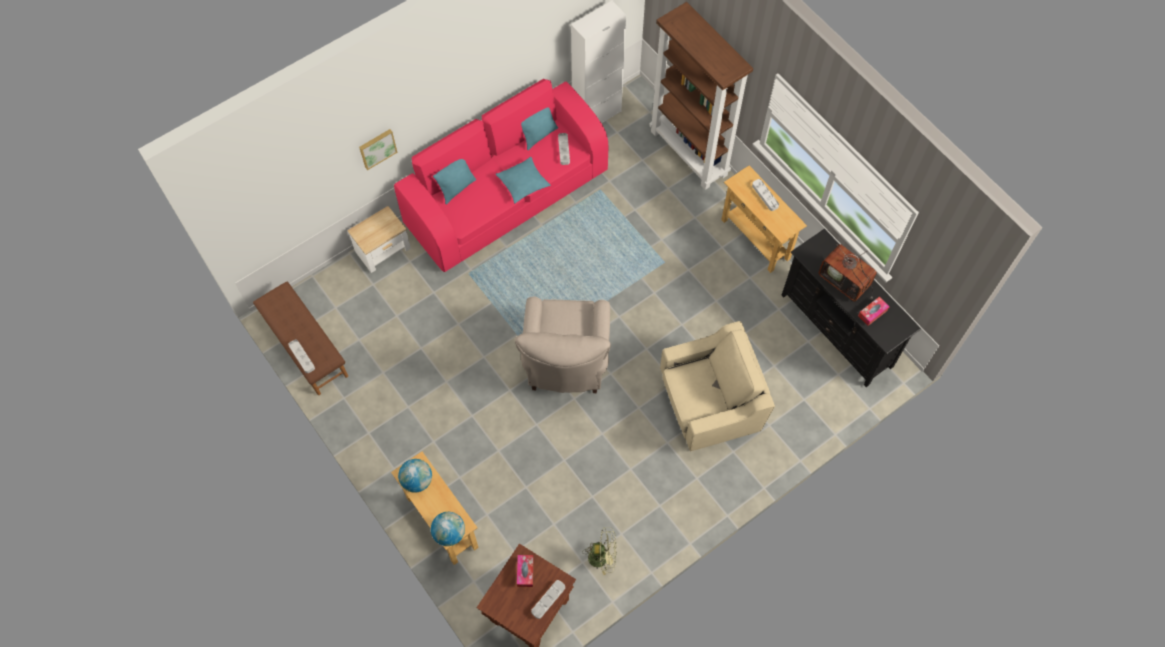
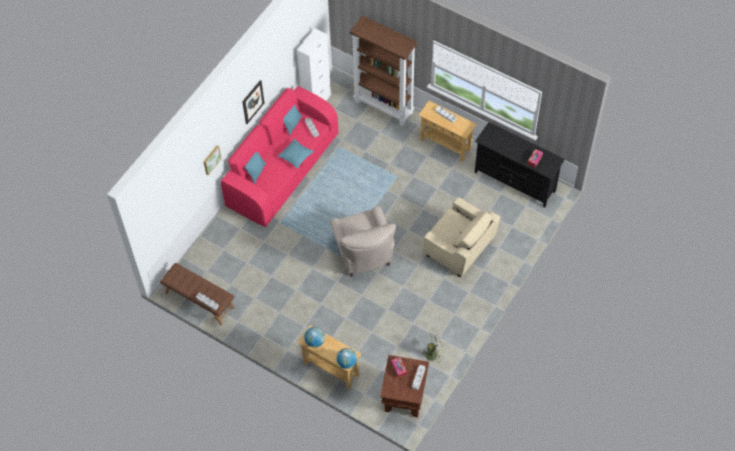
camera: 20 degrees left, 5 degrees down
side table [347,206,411,273] -> none
beige armchair [660,321,775,451] -> beige armchair turned 75 degrees clockwise [423,197,500,277]
television [819,244,877,302] -> none
none -> picture [242,80,264,124]

